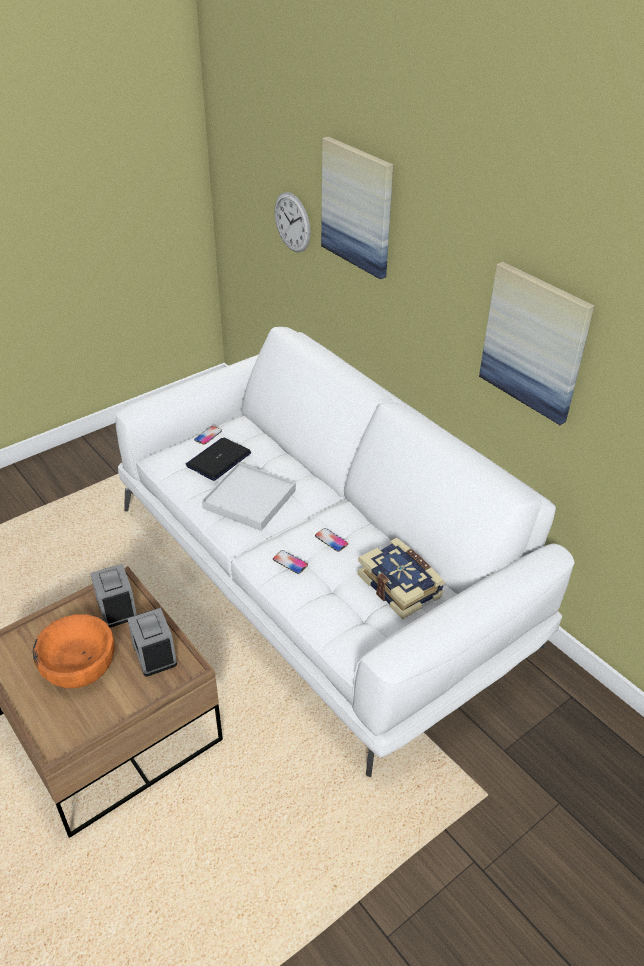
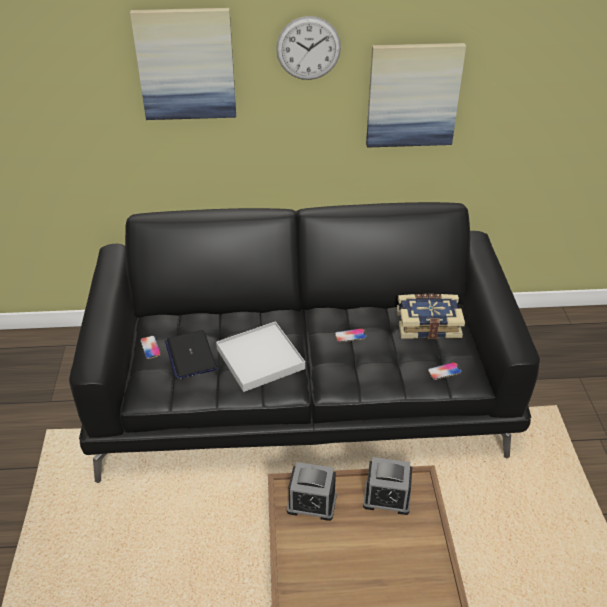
camera: 55 degrees left, 0 degrees up
orange bowl [33,614,115,688] -> none
white sofa [115,327,575,777] -> black sofa [69,202,540,483]
phone [273,550,308,574] -> phone moved to [428,362,462,380]
wall clock [274,192,311,252] -> wall clock moved to [276,16,341,80]

